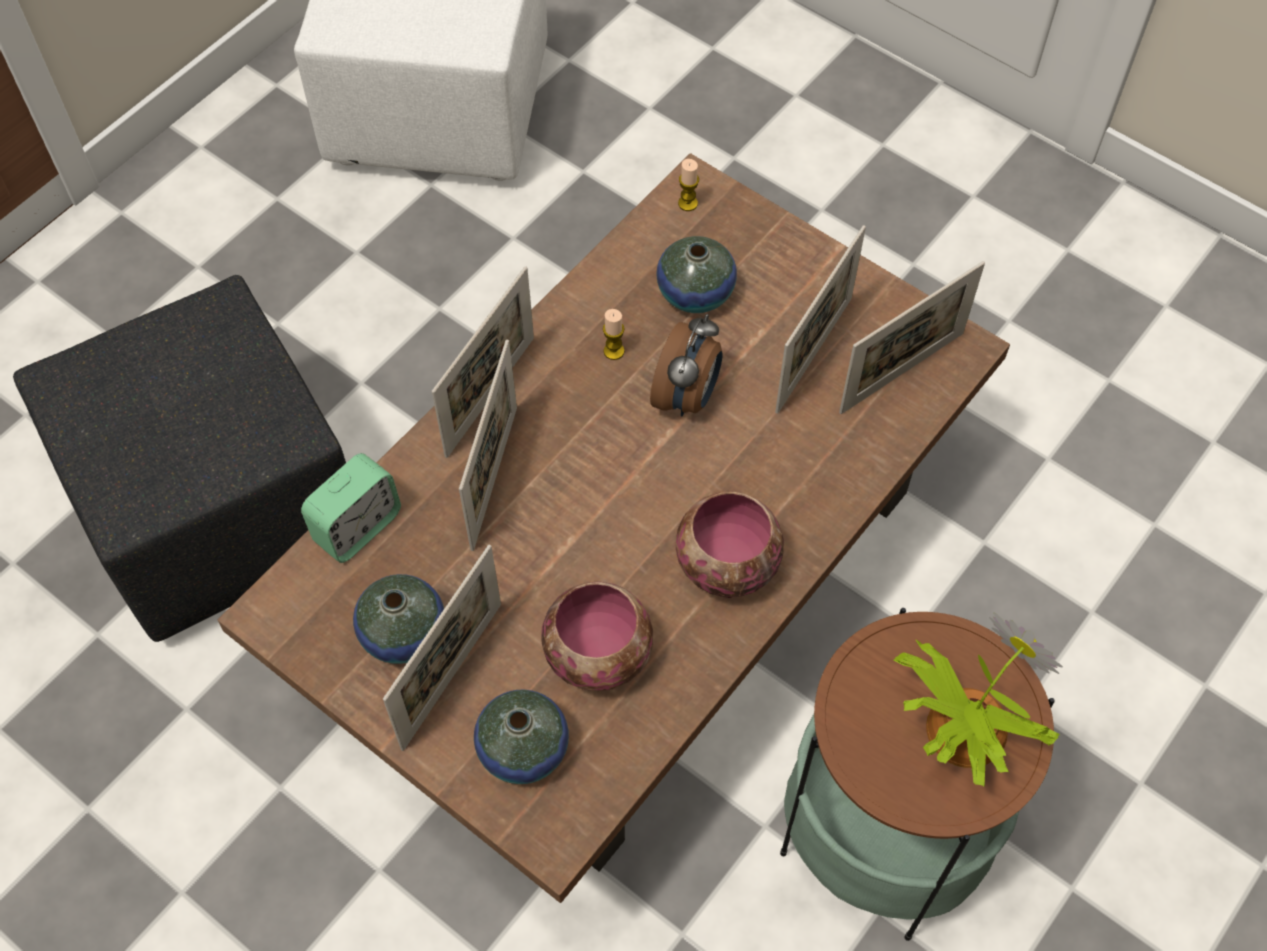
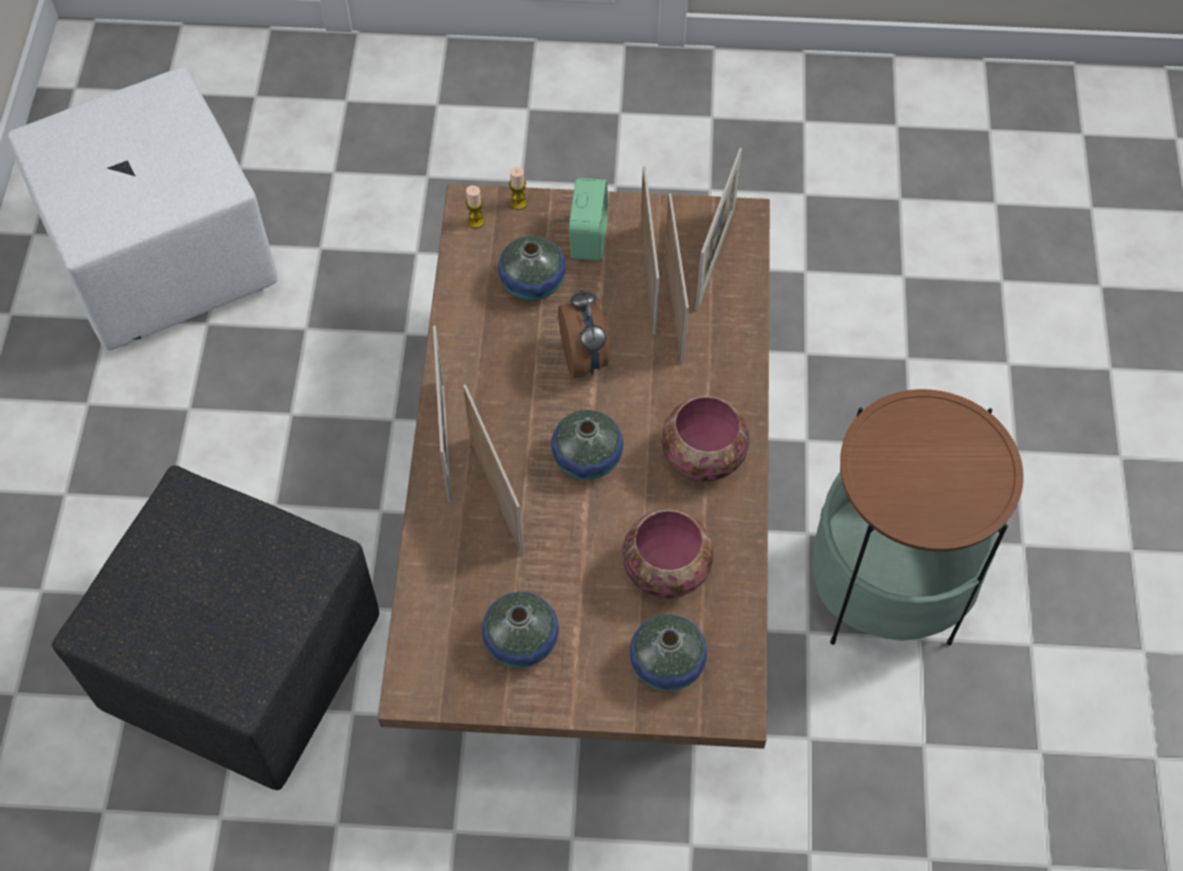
camera: 35 degrees left, 0 degrees up
alarm clock [301,453,401,563] -> alarm clock moved to [569,178,608,261]
picture frame [383,544,501,751] -> picture frame moved to [665,193,689,363]
candle [603,309,625,360] -> candle moved to [509,167,527,210]
potted plant [894,612,1063,787] -> none
none -> vase [551,410,623,480]

